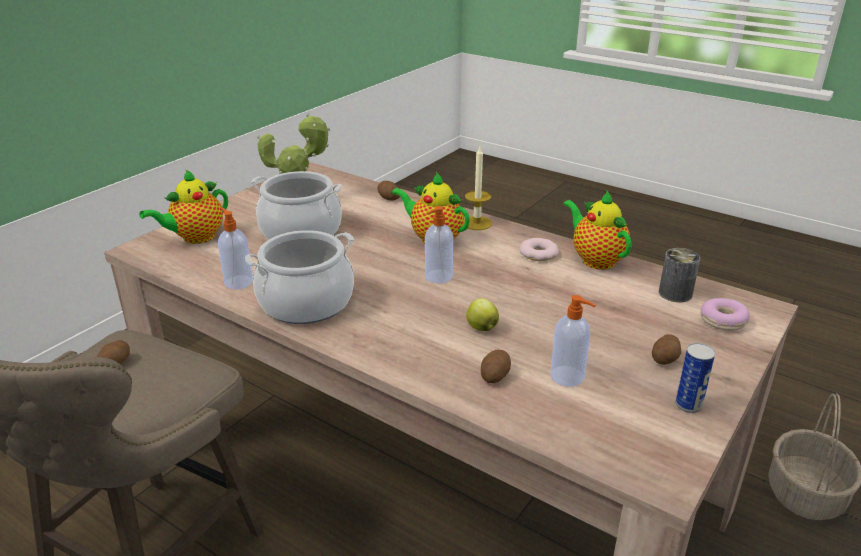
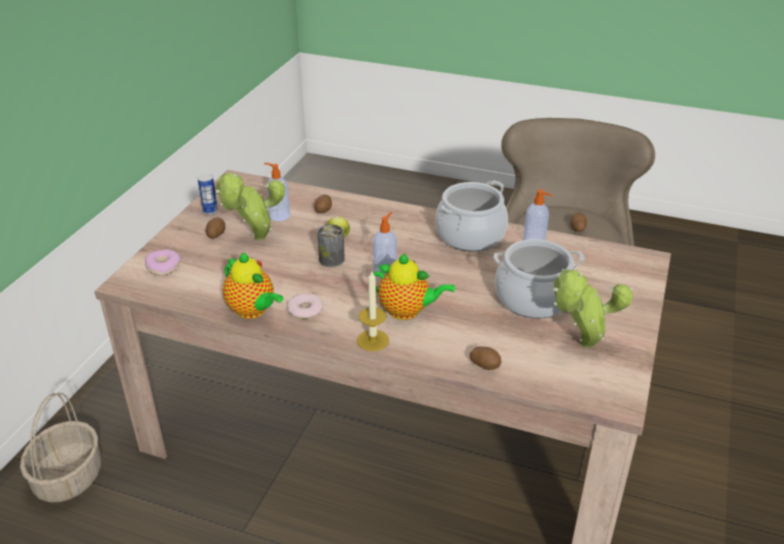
camera: 165 degrees right, 5 degrees up
teapot [139,169,228,244] -> none
can [659,248,700,302] -> can moved to [317,224,345,267]
none -> potted plant [216,173,285,241]

